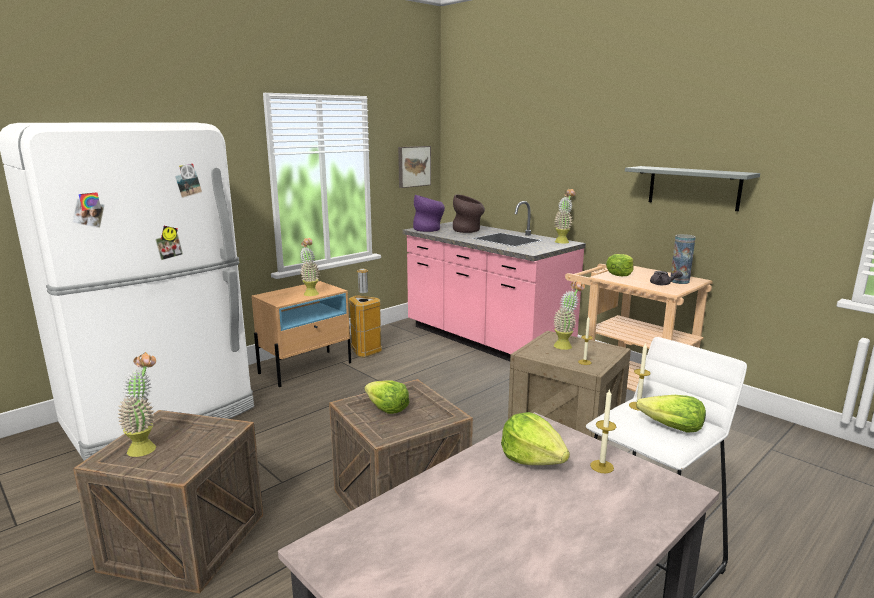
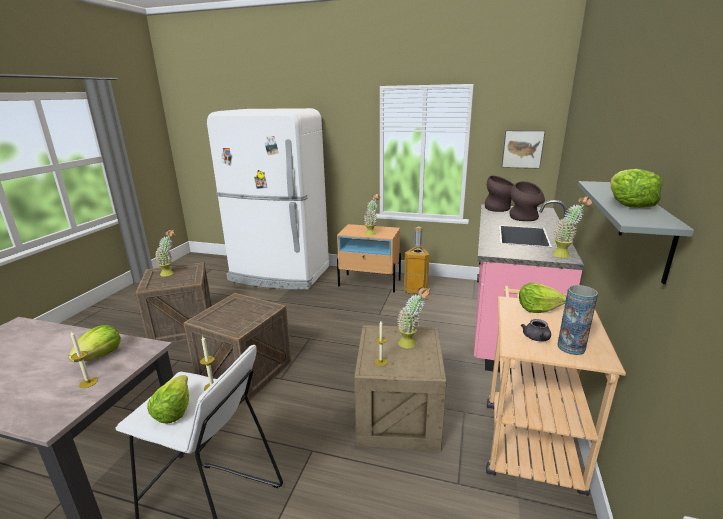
camera: 60 degrees right, 5 degrees up
lettuce [365,380,410,414] -> lettuce moved to [610,169,662,208]
purple vase [413,195,445,232] -> brown vase [485,175,514,212]

